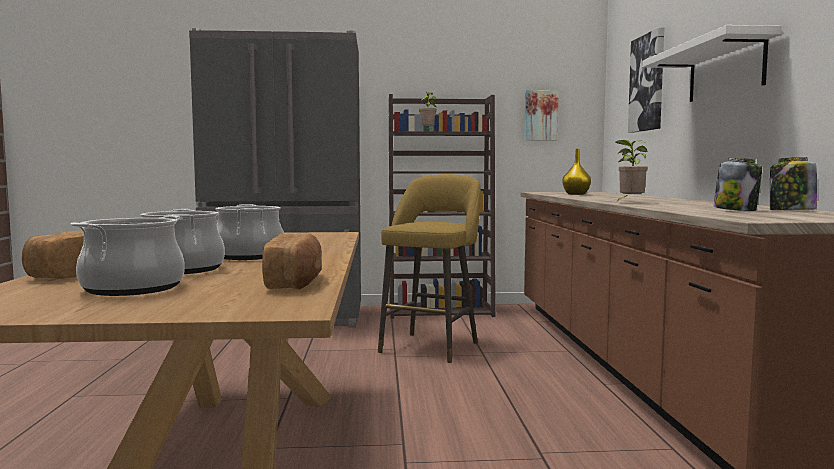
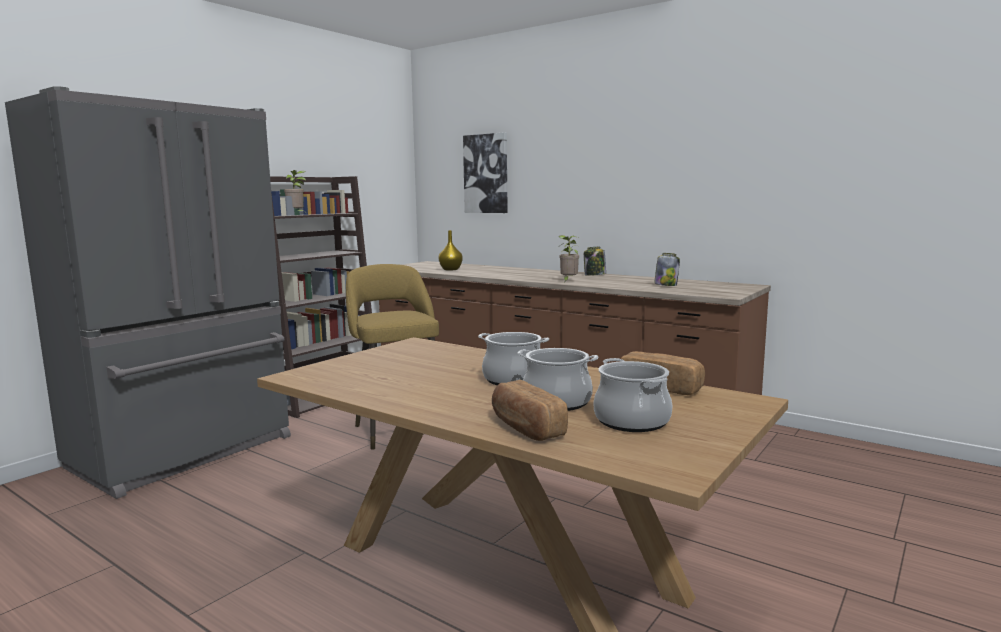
camera: 50 degrees left, 5 degrees up
picture [524,90,559,140] -> none
white shelf [642,25,782,102] -> none
jar [770,157,817,210] -> jar moved to [584,246,606,276]

